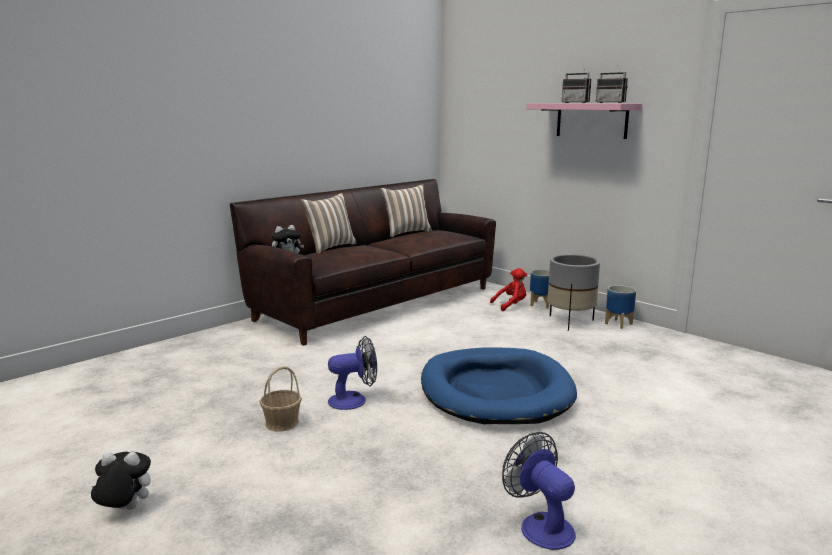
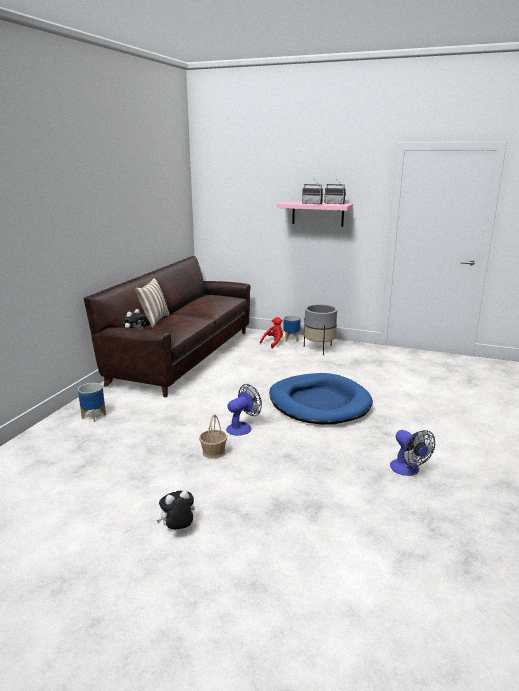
camera: 25 degrees left, 5 degrees up
pillow [380,184,432,237] -> none
fan [502,432,576,550] -> fan turned 150 degrees counterclockwise [390,430,435,476]
planter [605,285,636,329] -> planter moved to [78,383,106,422]

